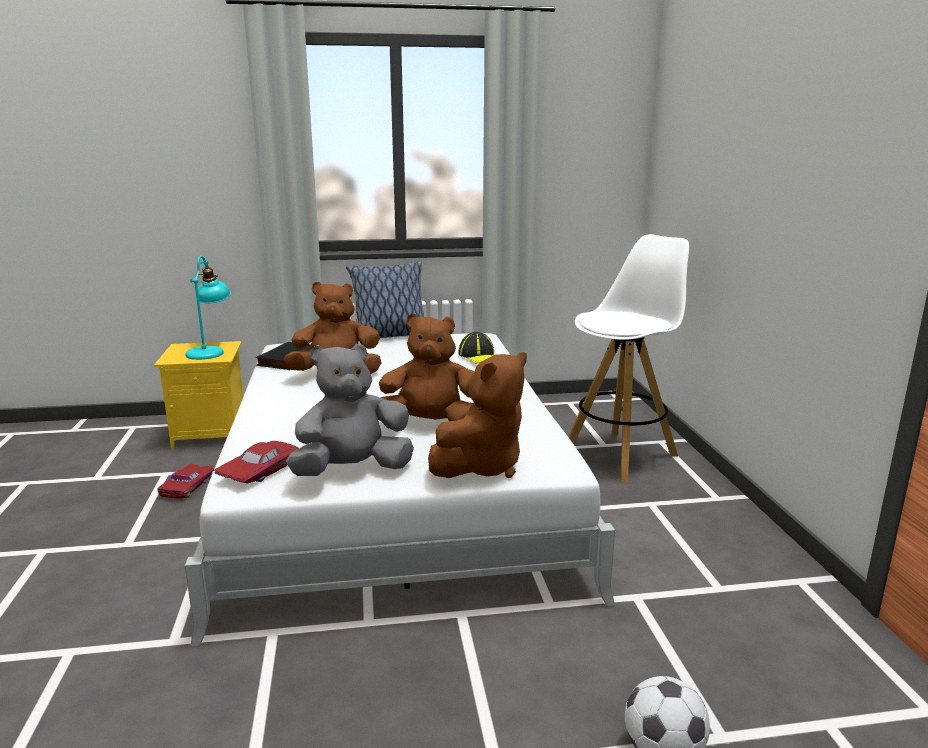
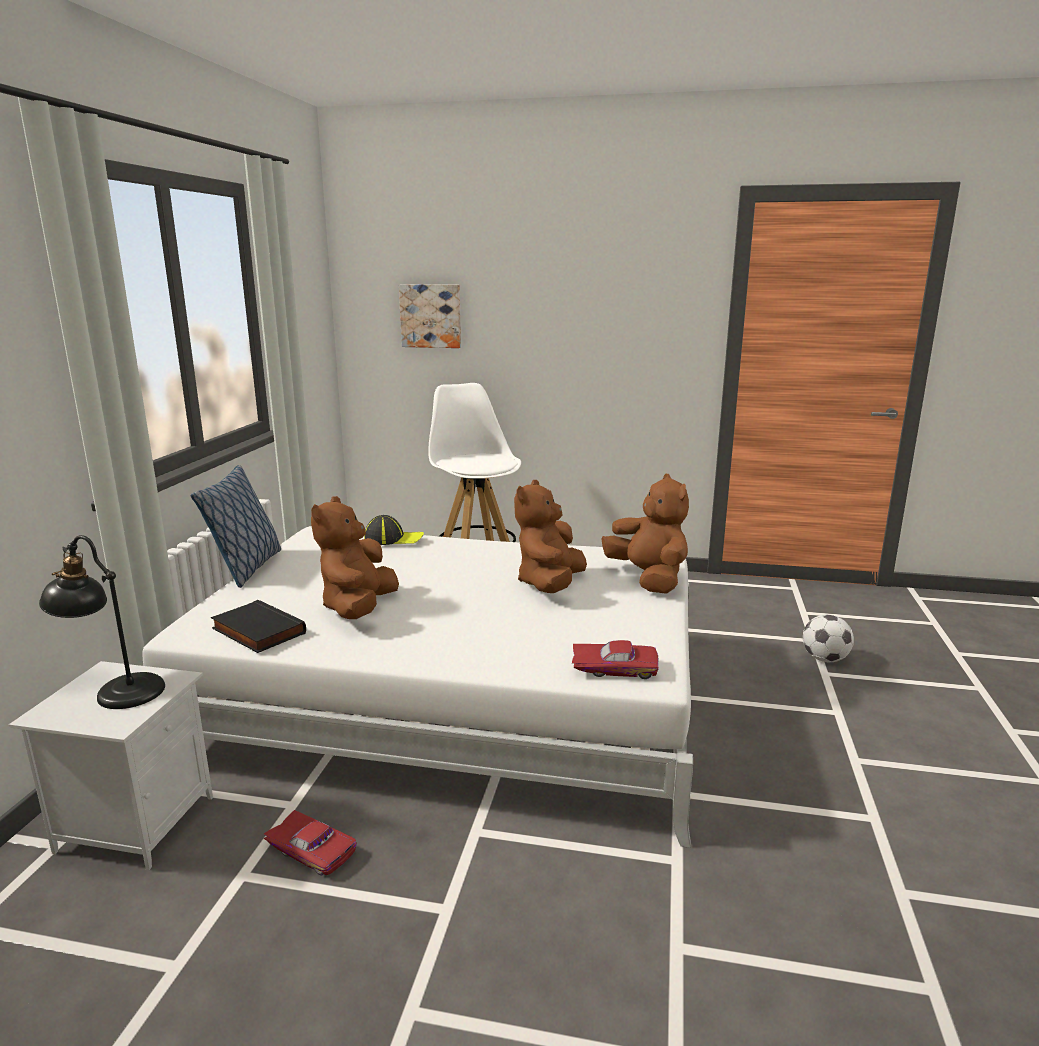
camera: 70 degrees left, 0 degrees up
yellow nightstand [154,341,243,450] -> grey nightstand [9,661,213,870]
turquoise table lamp [185,256,231,360] -> black table lamp [39,535,165,709]
red toy car [214,441,299,483] -> red toy car turned 135 degrees clockwise [572,640,659,679]
grey plush toy [286,344,414,476] -> none
none -> picture [399,284,461,348]

